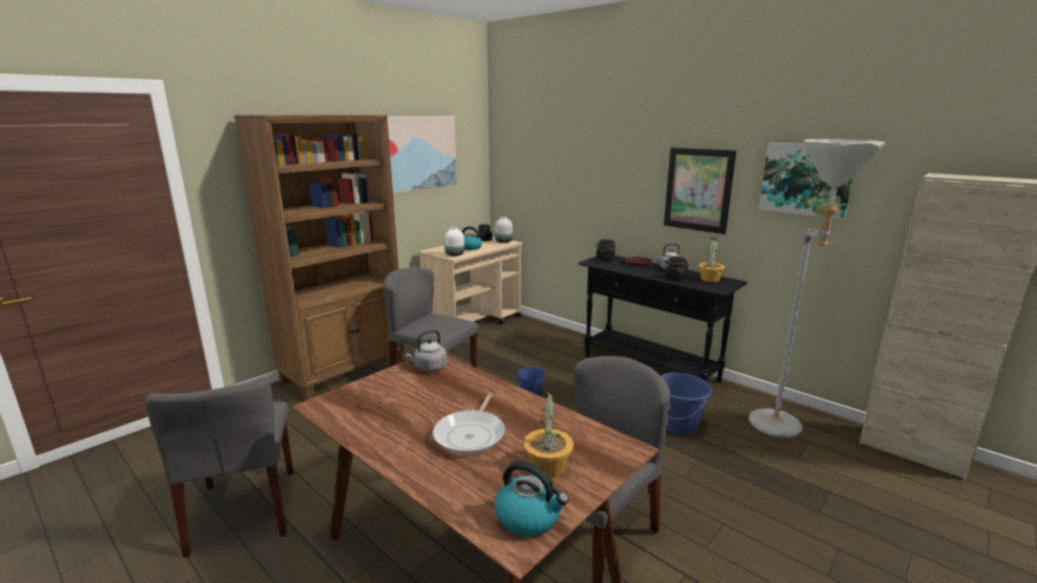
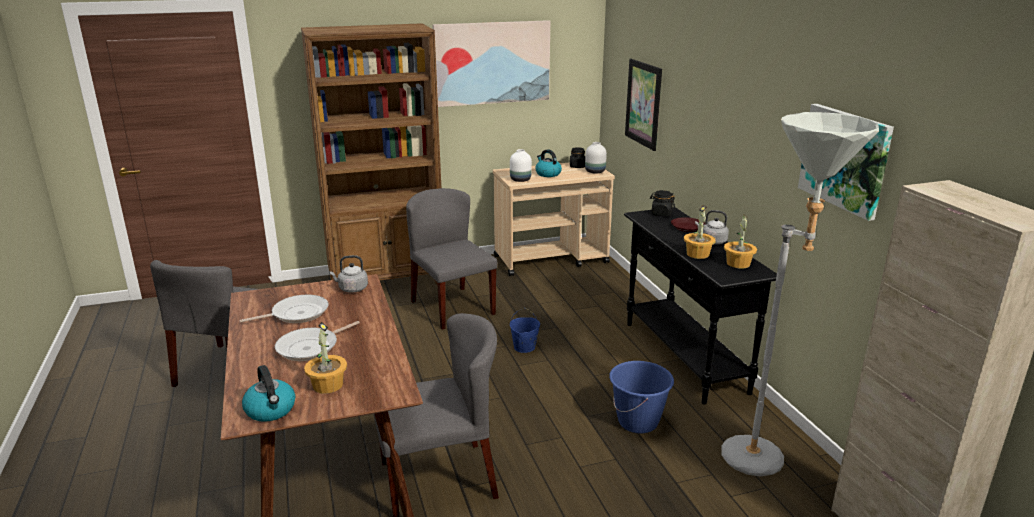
camera: 30 degrees right, 5 degrees up
picture [664,148,736,234] -> picture moved to [625,59,662,151]
black jar [665,256,689,280] -> potted plant [684,205,716,259]
none -> frying pan [240,295,329,323]

